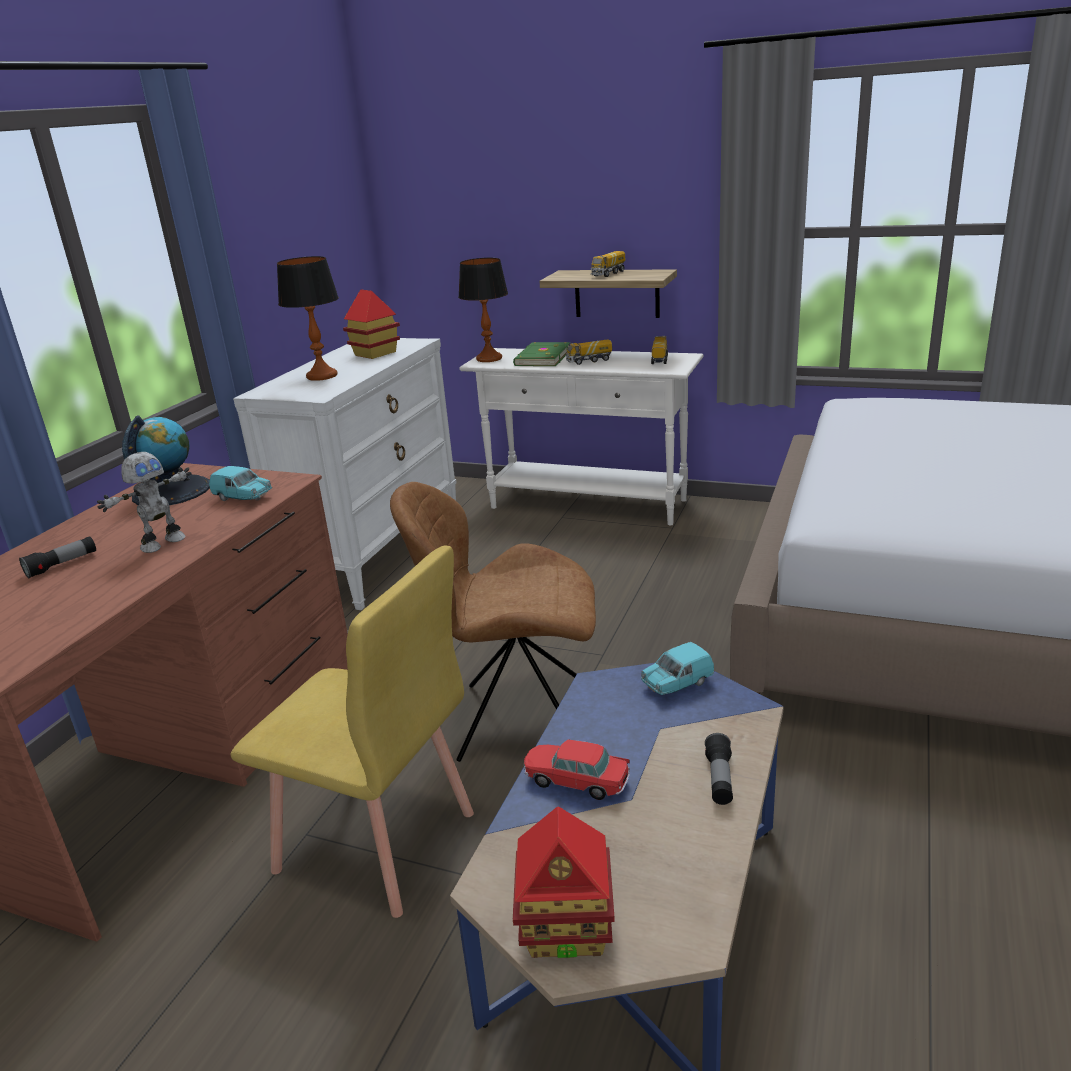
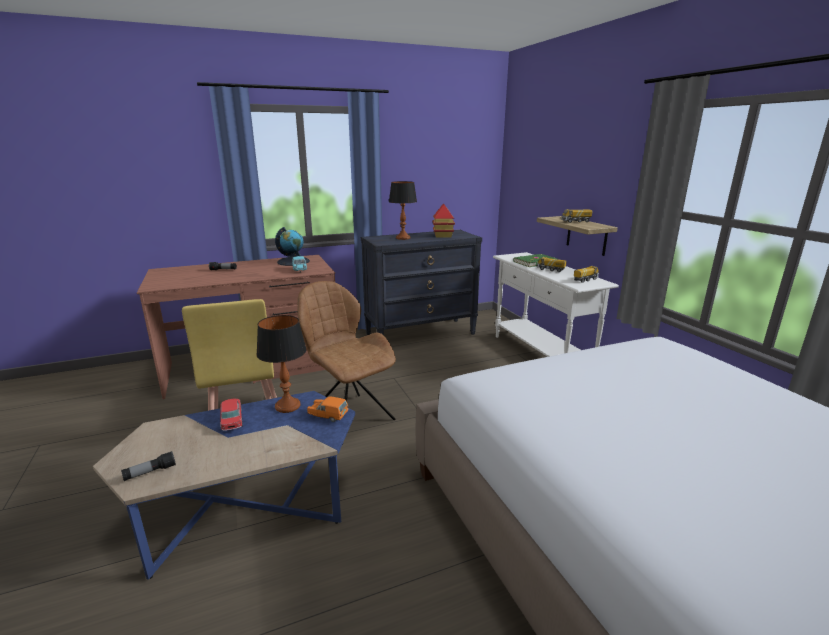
camera: 45 degrees right, 5 degrees down
toy robot [97,452,192,553] -> none
white dresser [233,338,457,610] -> black dresser [361,230,482,335]
table lamp [458,258,508,362] -> table lamp moved to [256,315,307,413]
toy house [513,807,615,958] -> none
turquoise toy car [641,642,714,695] -> orange toy car [307,396,349,422]
flashlight [705,733,733,805] -> flashlight moved to [121,451,176,481]

